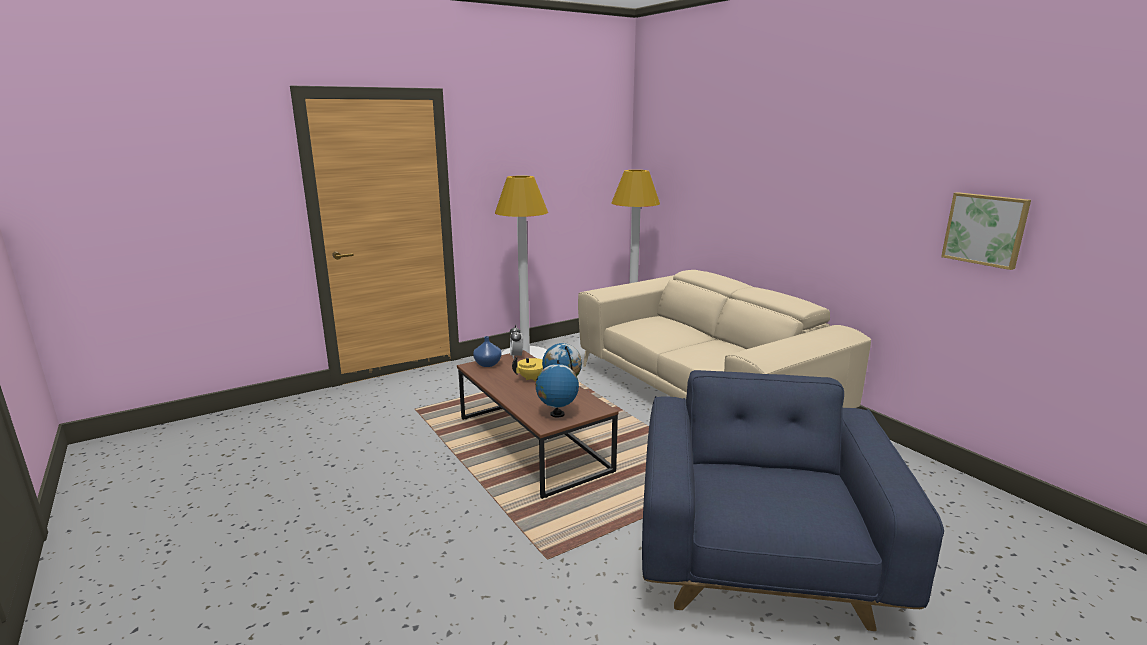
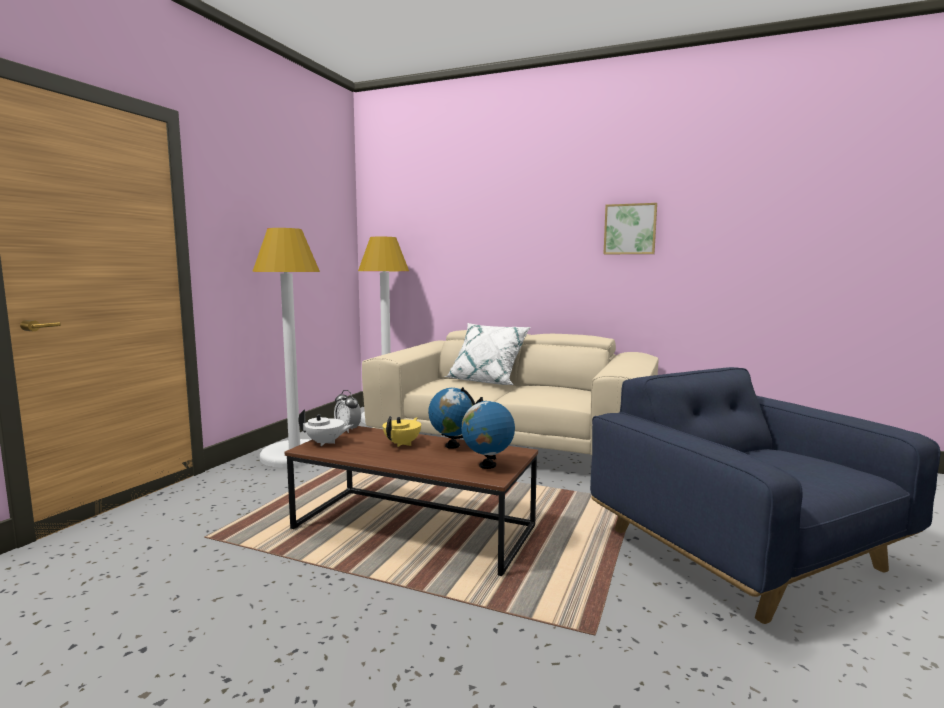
camera: 35 degrees left, 10 degrees down
blue vase [473,336,502,367] -> white teapot [299,410,353,446]
picture [941,192,1031,270] -> picture moved to [604,203,657,254]
none -> white pillow [445,323,531,385]

